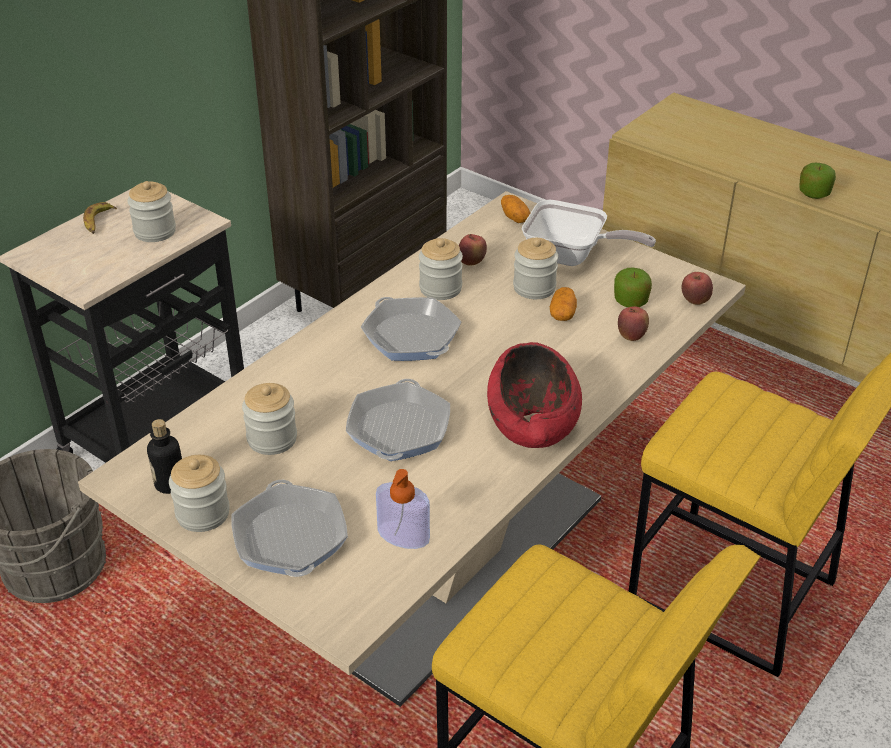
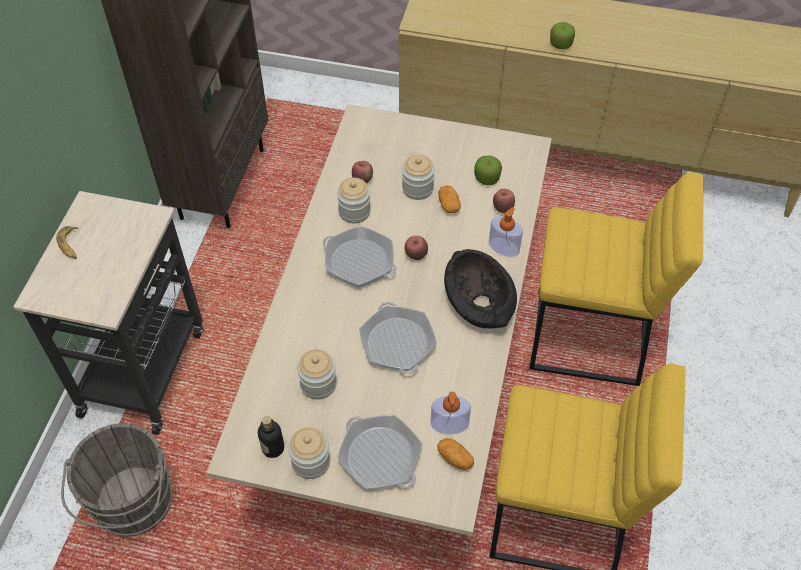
camera: 25 degrees left, 15 degrees up
jar [127,181,176,242] -> none
red bowl [487,342,582,448] -> black bowl [444,249,517,329]
potato [501,195,530,223] -> potato moved to [437,438,474,470]
frying pan [522,200,656,266] -> none
apple [682,272,713,305] -> apple moved to [405,236,428,260]
none -> soap dispenser [489,207,523,257]

